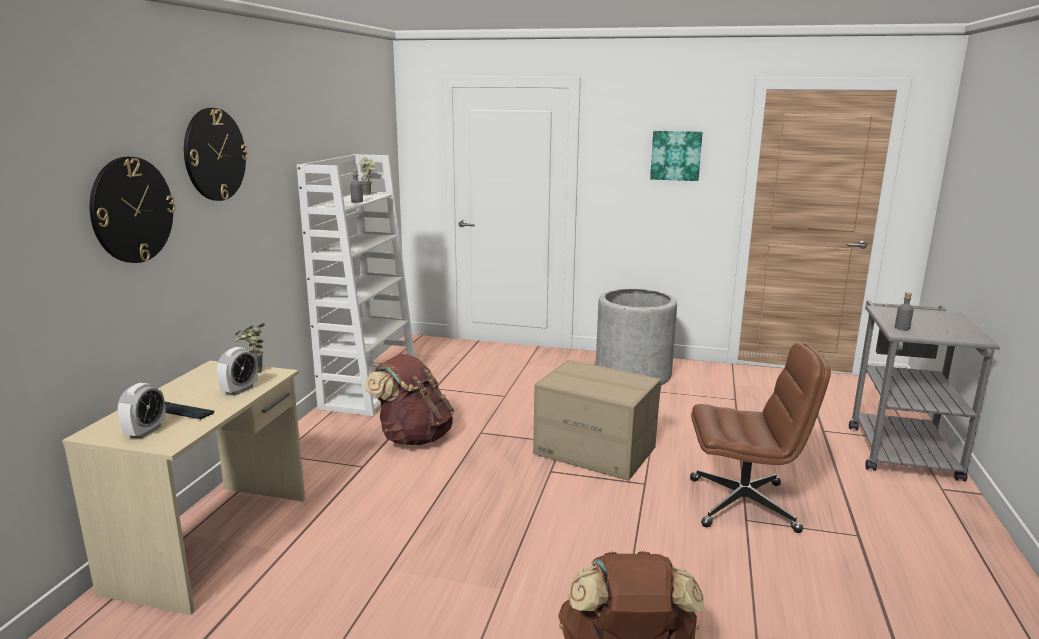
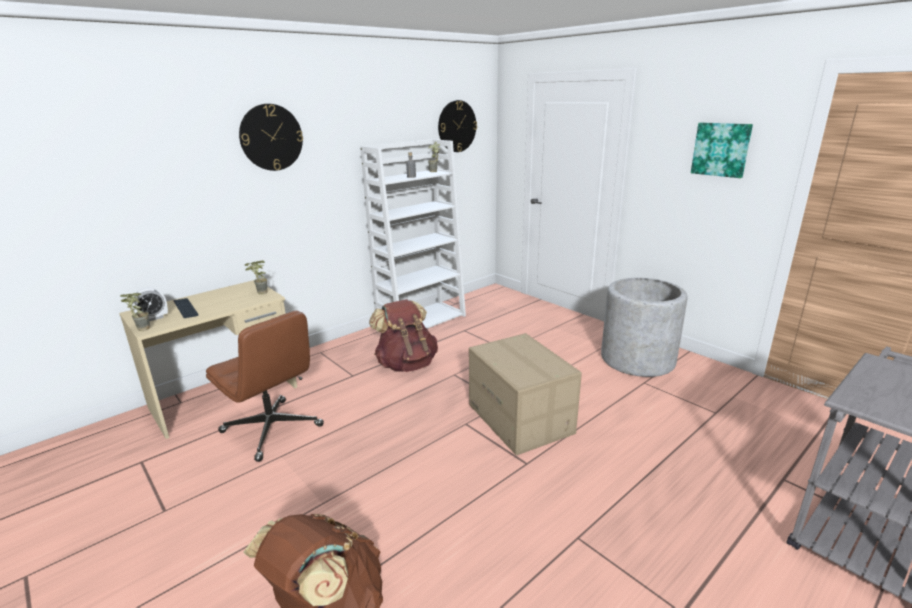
camera: 35 degrees right, 5 degrees up
wall clock [90,157,176,263] -> wall clock moved to [438,100,477,152]
alarm clock [217,347,258,395] -> none
brown office chair [690,343,831,533] -> brown office chair moved to [206,310,324,462]
grey bottle [895,292,914,330] -> none
none -> potted plant [120,293,150,331]

